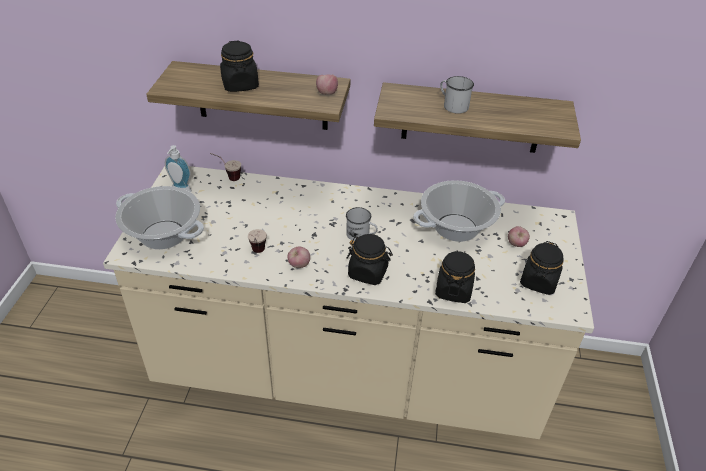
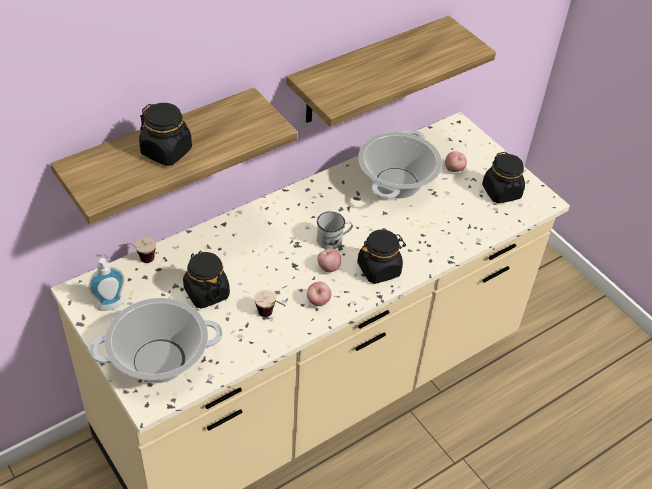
camera: 45 degrees left, 5 degrees up
apple [316,75,338,94] -> apple moved to [317,248,341,272]
black jar [435,250,475,303] -> black jar moved to [183,250,230,309]
white mug [440,76,474,114] -> none

